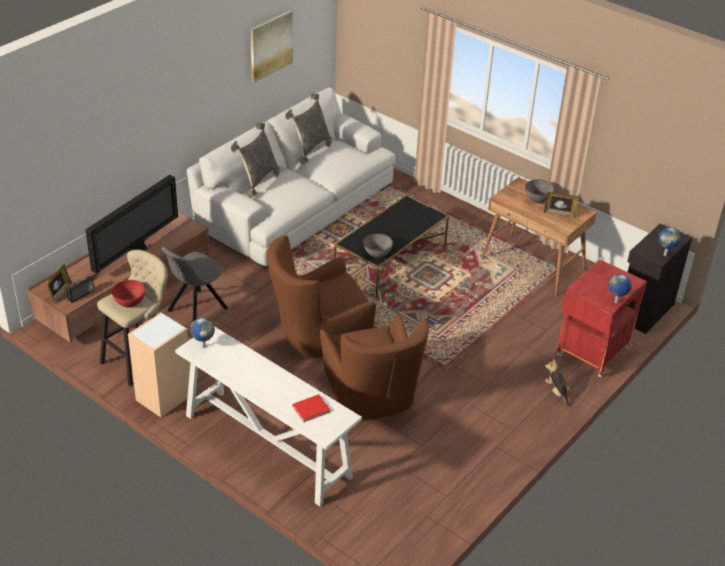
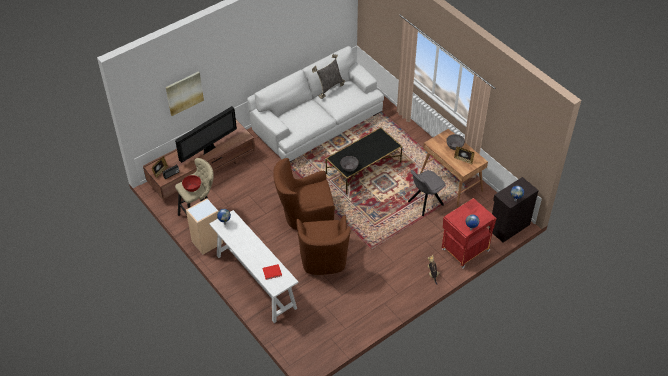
camera: 15 degrees right, 10 degrees up
grey chair [161,246,228,321] -> grey chair moved to [408,170,445,216]
pillow [231,122,281,197] -> none
picture [250,10,293,83] -> picture moved to [166,71,204,116]

